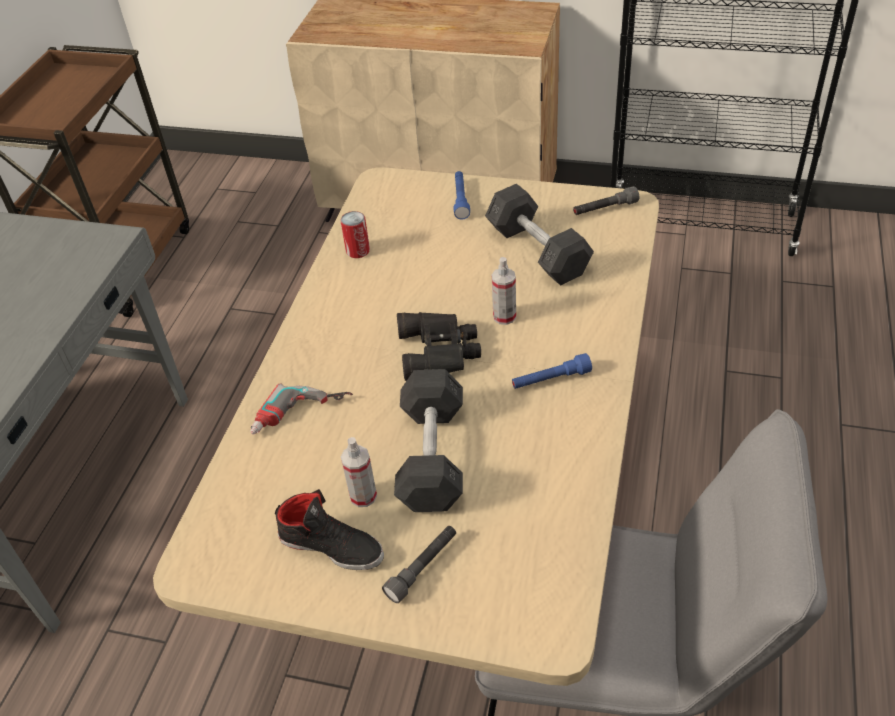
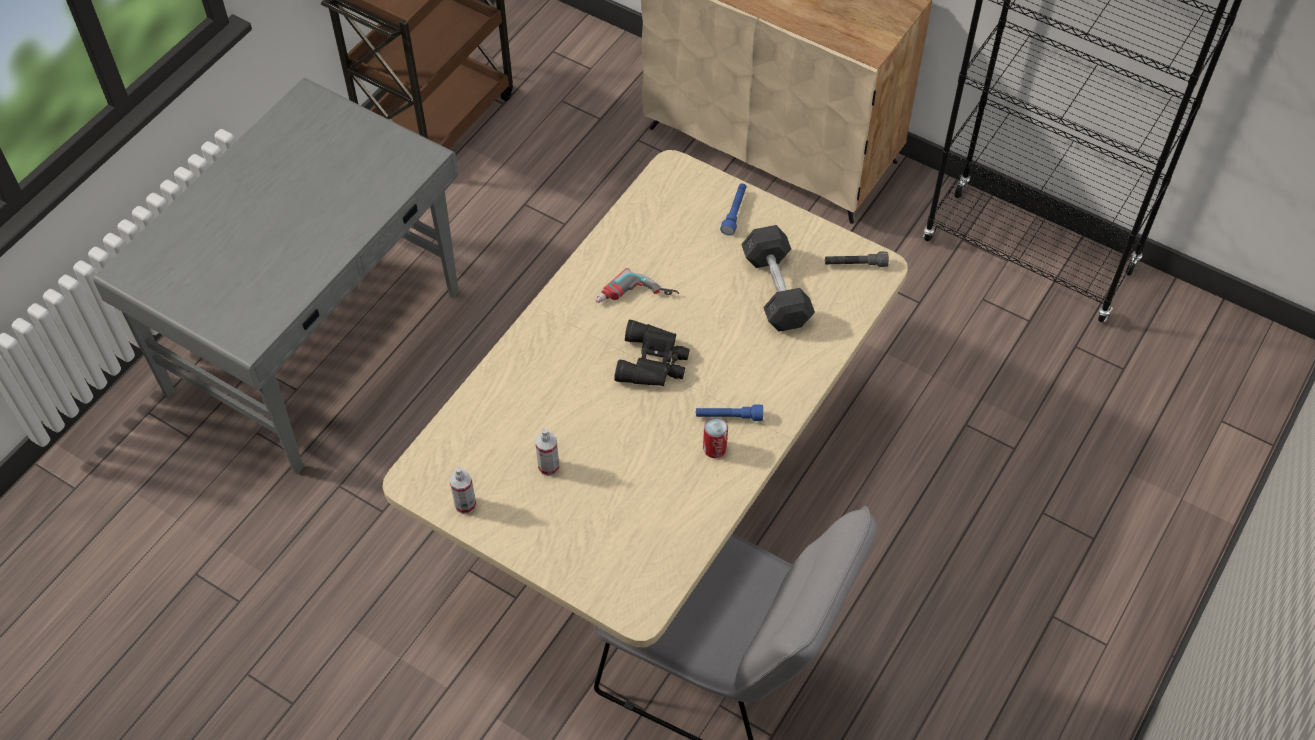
camera: 15 degrees right, 10 degrees up
power drill [250,383,353,435] -> power drill moved to [596,268,679,303]
black shoe [275,489,384,570] -> none
can [340,211,370,258] -> can moved to [703,417,728,458]
grey flashlight [382,526,456,603] -> none
grey dumbbell [394,369,463,512] -> none
spray bottle [492,257,516,325] -> spray bottle moved to [449,466,476,514]

